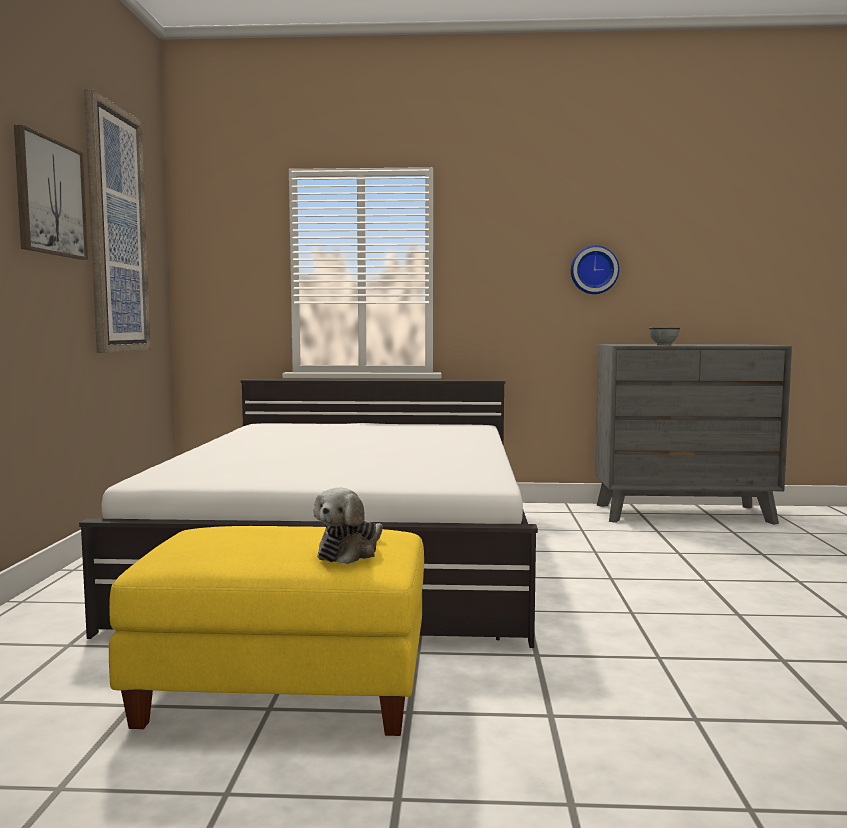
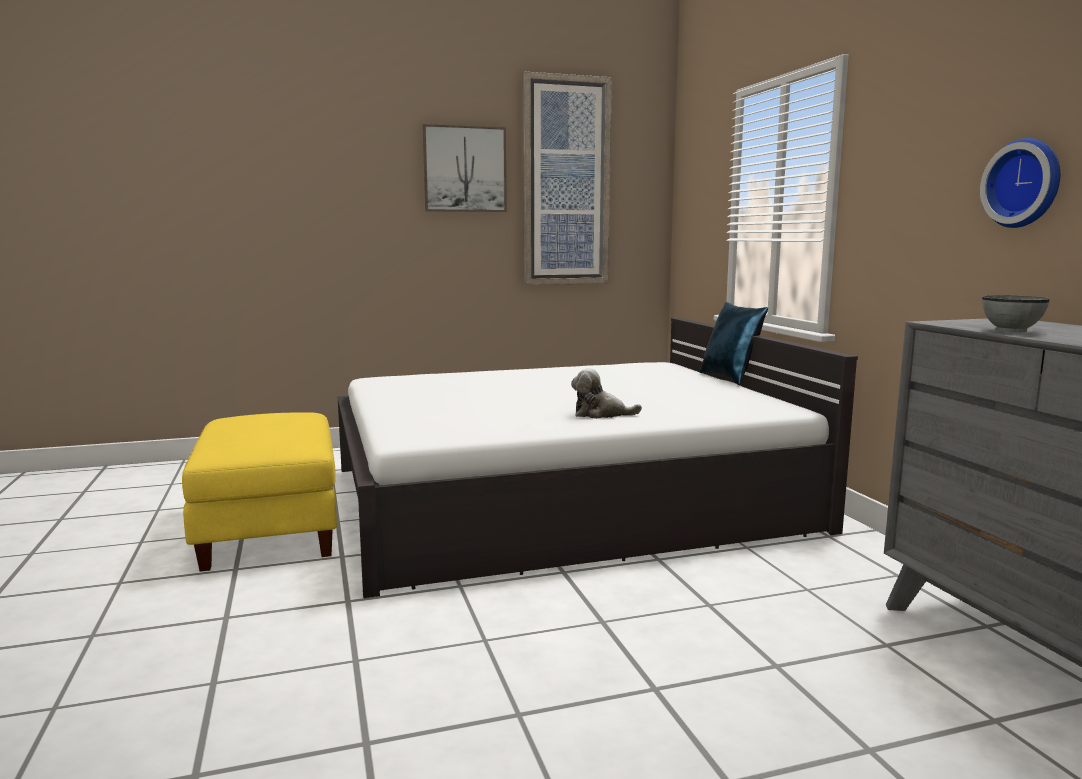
camera: 70 degrees right, 5 degrees up
plush toy [313,487,383,564] -> plush toy moved to [571,368,642,419]
none -> blue pillow [699,302,768,385]

